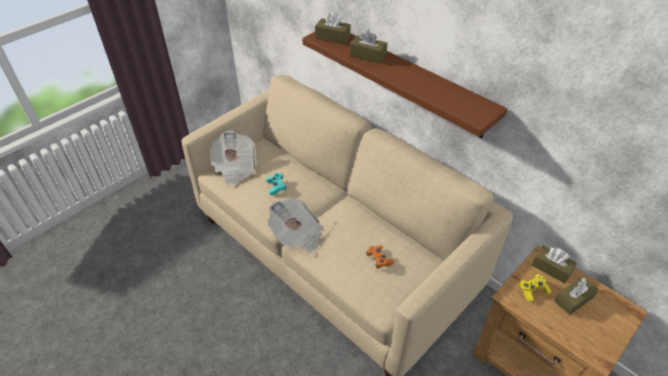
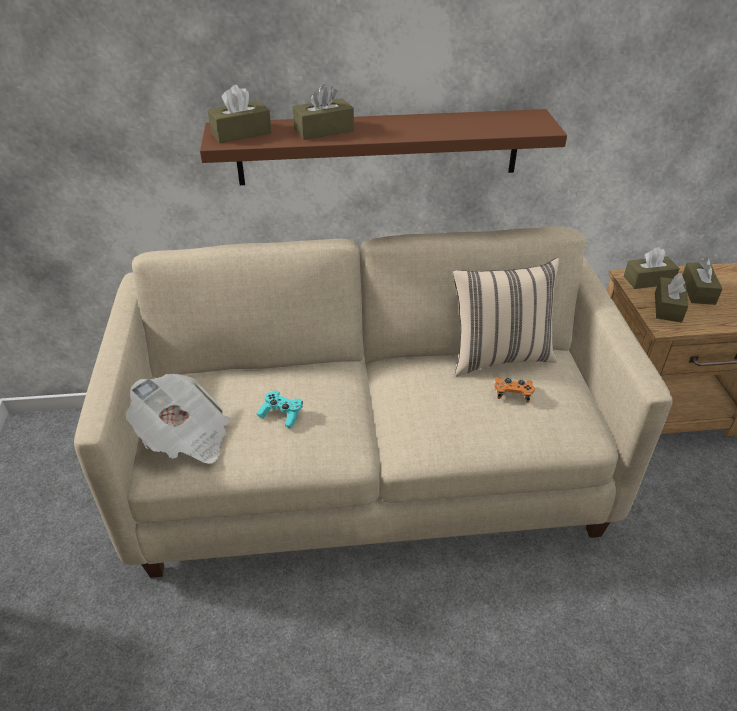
camera: 50 degrees left, 5 degrees down
newspaper [268,198,323,253] -> none
yellow game controller [519,274,551,302] -> brown tissue box [655,273,688,323]
none -> beige pillow [453,258,559,376]

